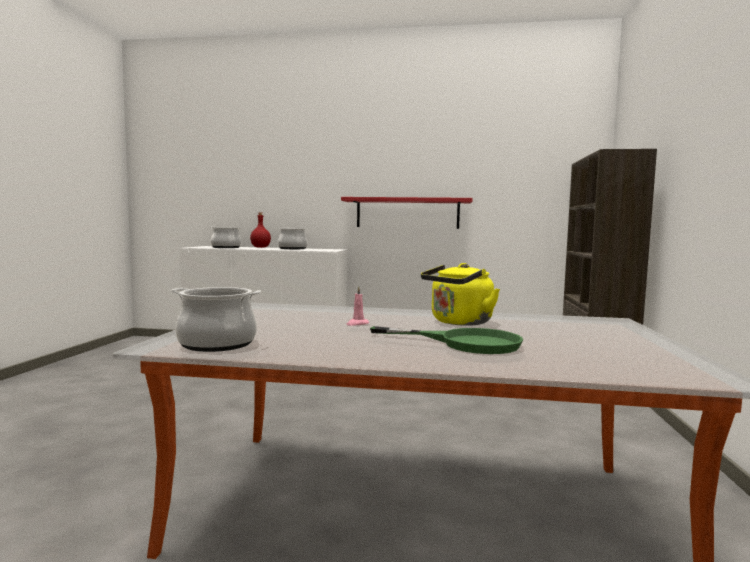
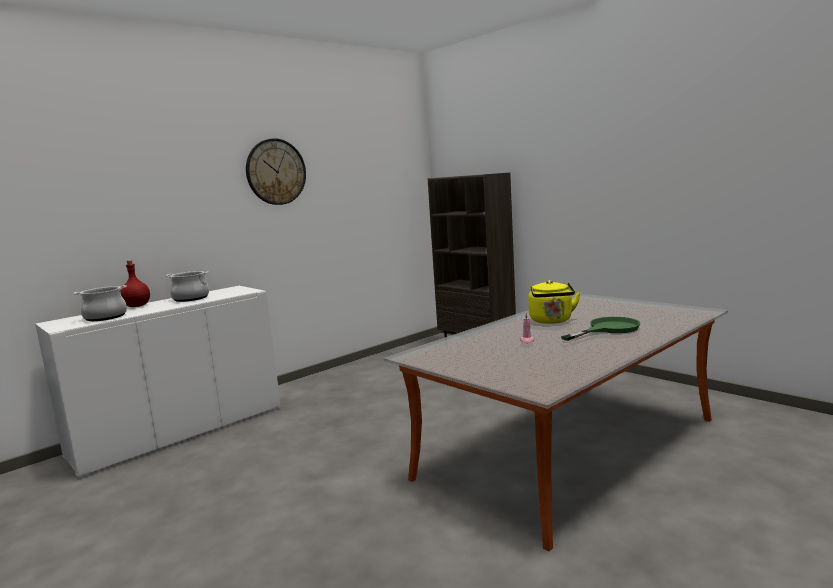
camera: 50 degrees left, 5 degrees up
cooking pot [171,287,261,352] -> none
red shelf [341,197,473,229] -> none
none -> wall clock [246,138,306,205]

